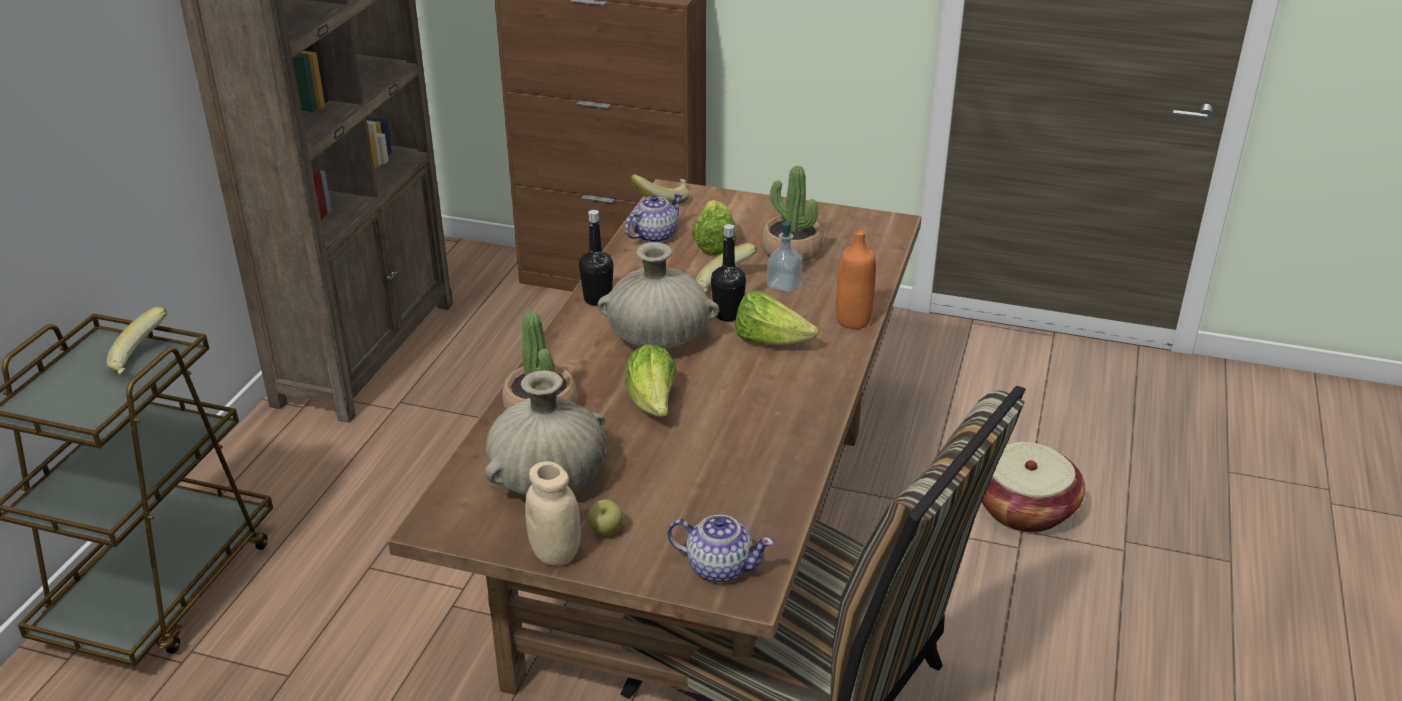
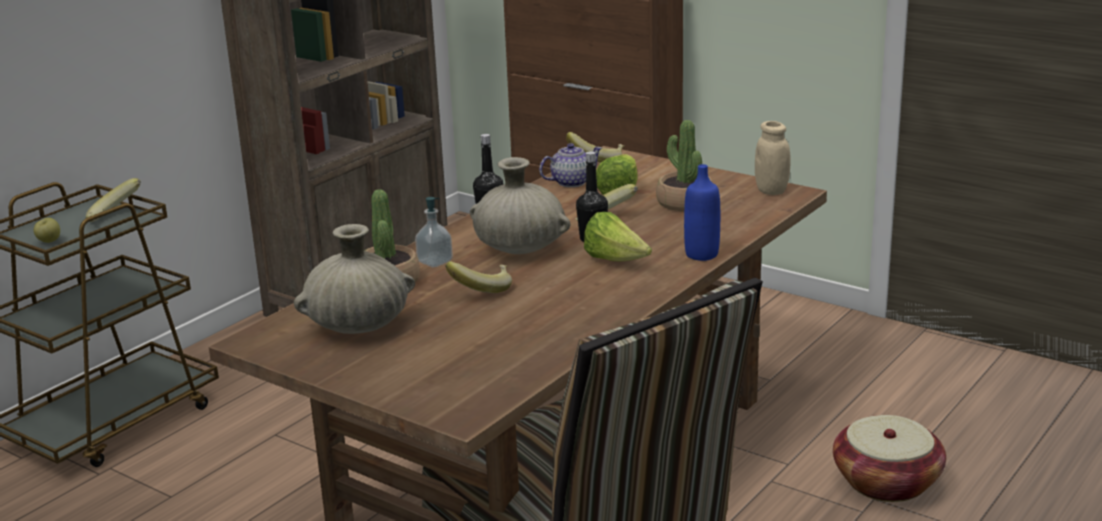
camera: 20 degrees right, 10 degrees down
beige jar [525,461,580,566] -> beige jar moved to [755,121,791,195]
apple [587,499,623,535] -> apple moved to [34,218,60,243]
lettuce [625,344,677,417] -> banana [445,261,512,293]
teapot [667,515,774,583] -> none
soap dispenser [767,221,802,292] -> soap dispenser moved to [415,197,453,267]
orange bottle [836,230,876,329] -> blue bottle [684,164,720,261]

